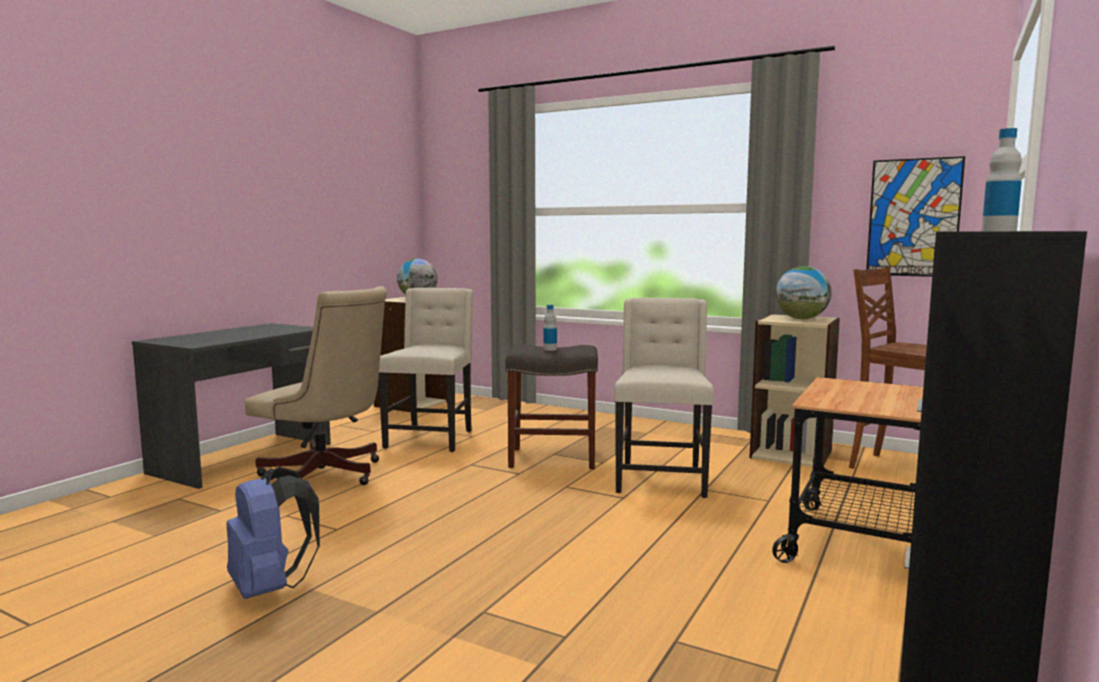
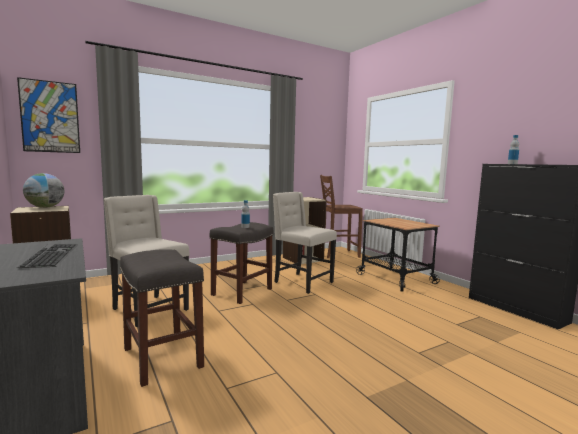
camera: 60 degrees left, 0 degrees up
blue backpack [226,467,320,599] -> none
beige office chair [245,286,388,485] -> grey stool [120,249,204,387]
globe [775,266,832,319] -> none
picture [866,156,965,277] -> picture moved to [17,77,80,153]
none -> keyboard [17,244,77,268]

